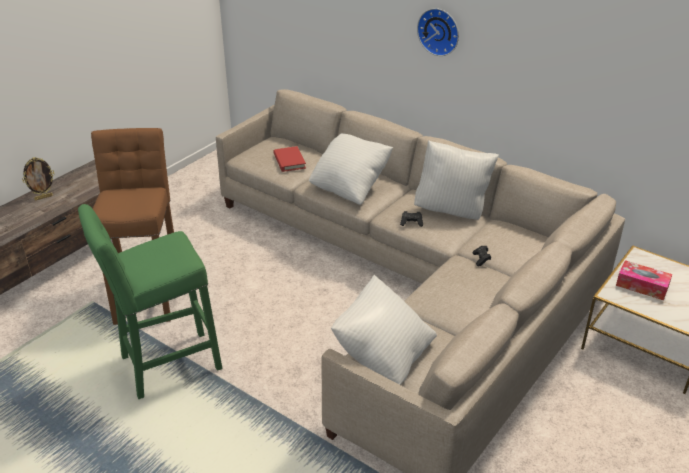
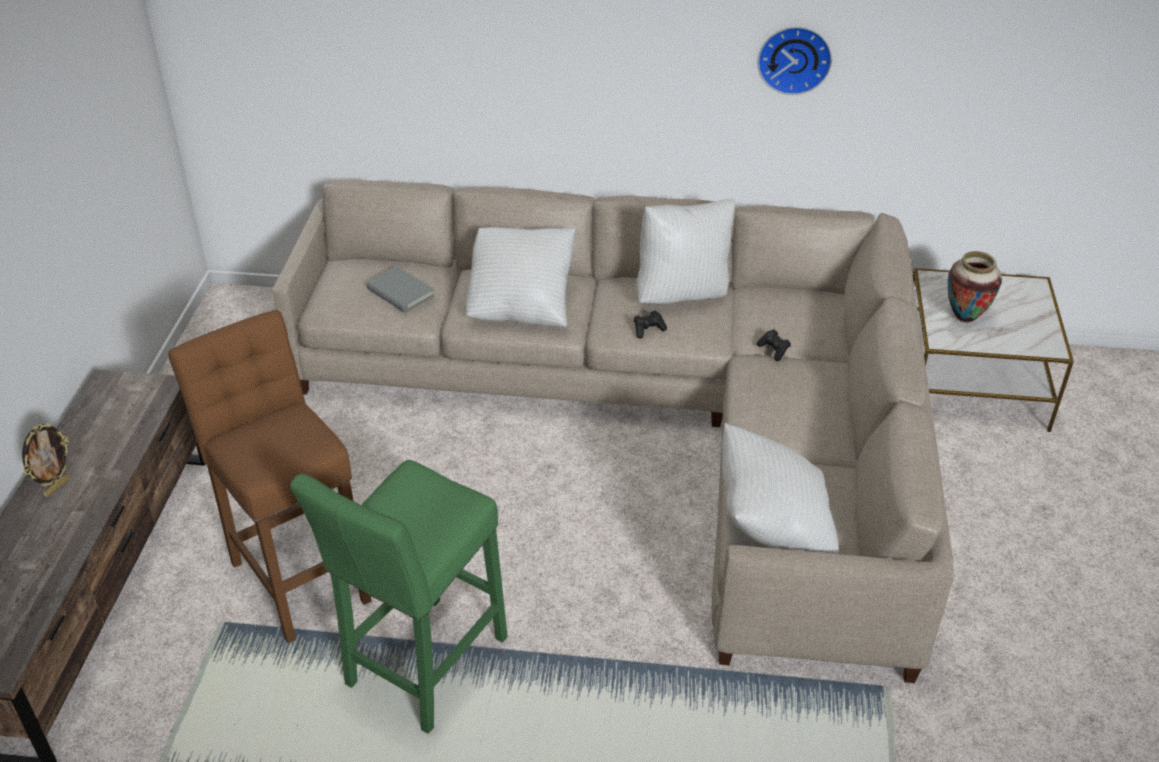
camera: 30 degrees left, 5 degrees up
red book [274,146,306,172] -> grey book [366,266,435,313]
wall clock [417,8,459,56] -> wall clock moved to [757,27,832,95]
tissue box [616,260,672,300] -> vase [948,251,1002,323]

